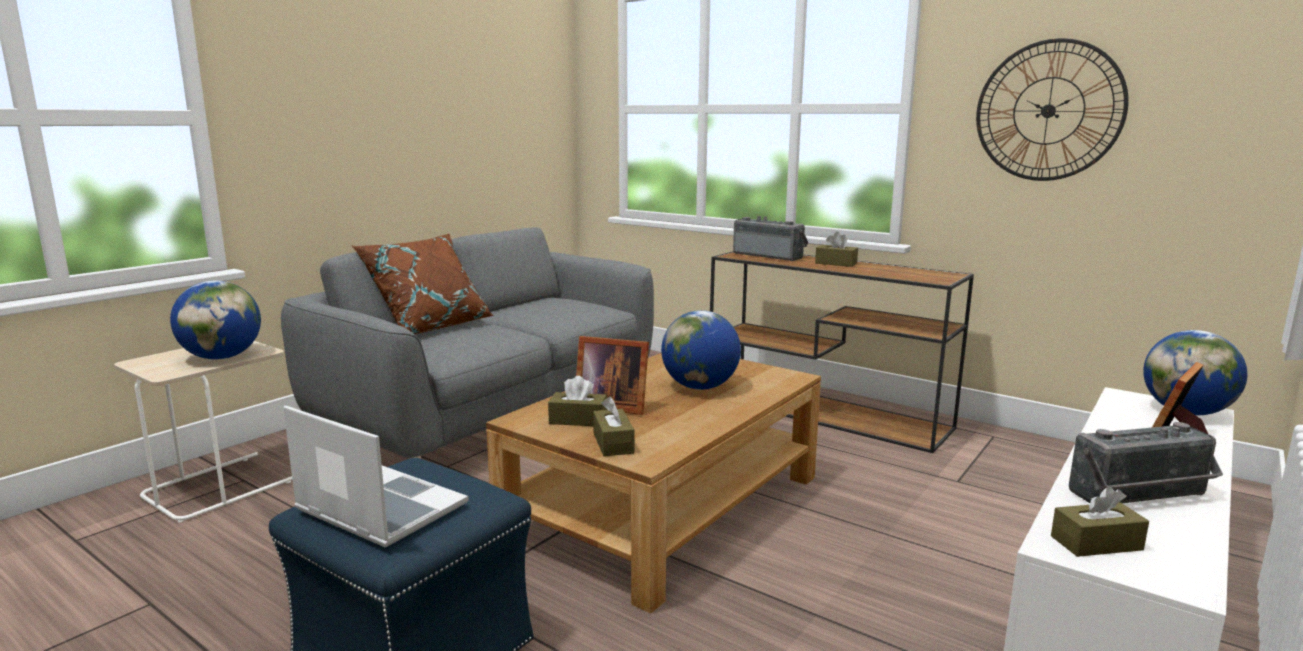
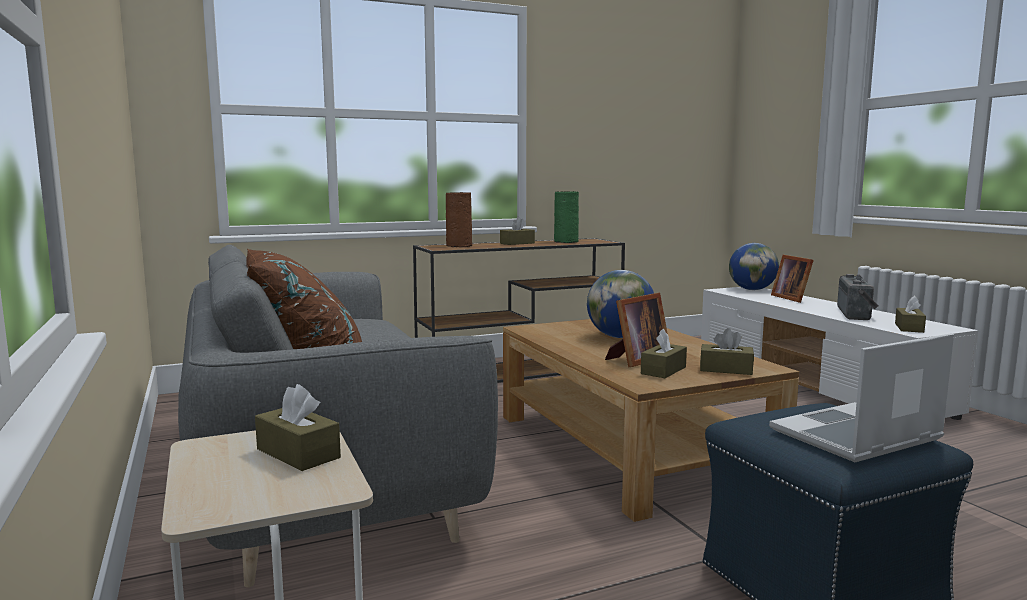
camera: 60 degrees left, 5 degrees down
globe [170,280,261,360] -> brown tissue box [255,384,341,471]
radio [733,216,808,261] -> brown vase [446,192,472,247]
wall clock [976,38,1129,181] -> none
none -> green vase [554,191,579,243]

